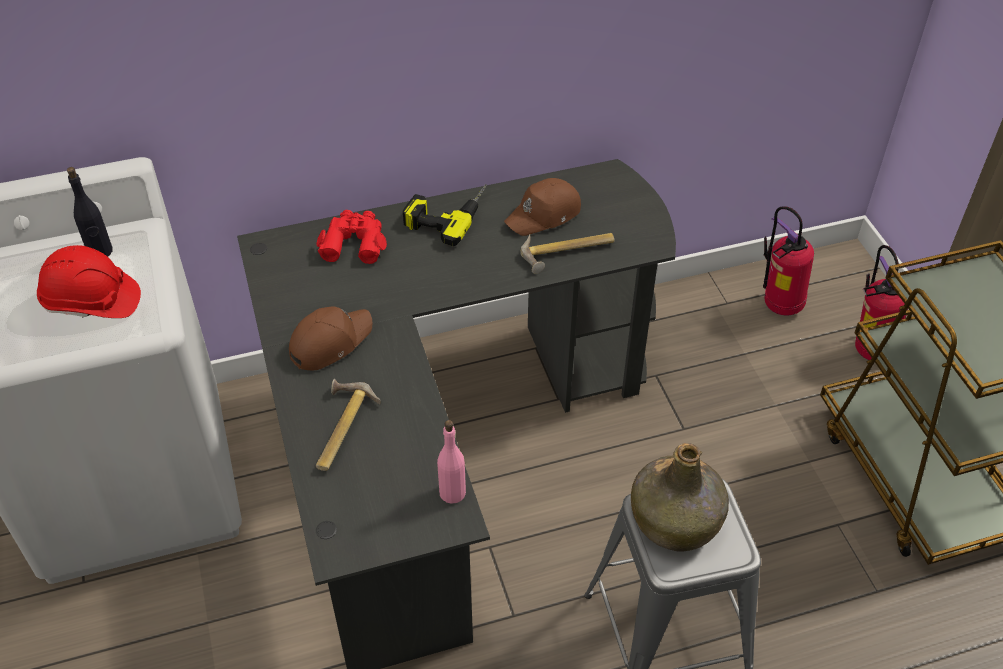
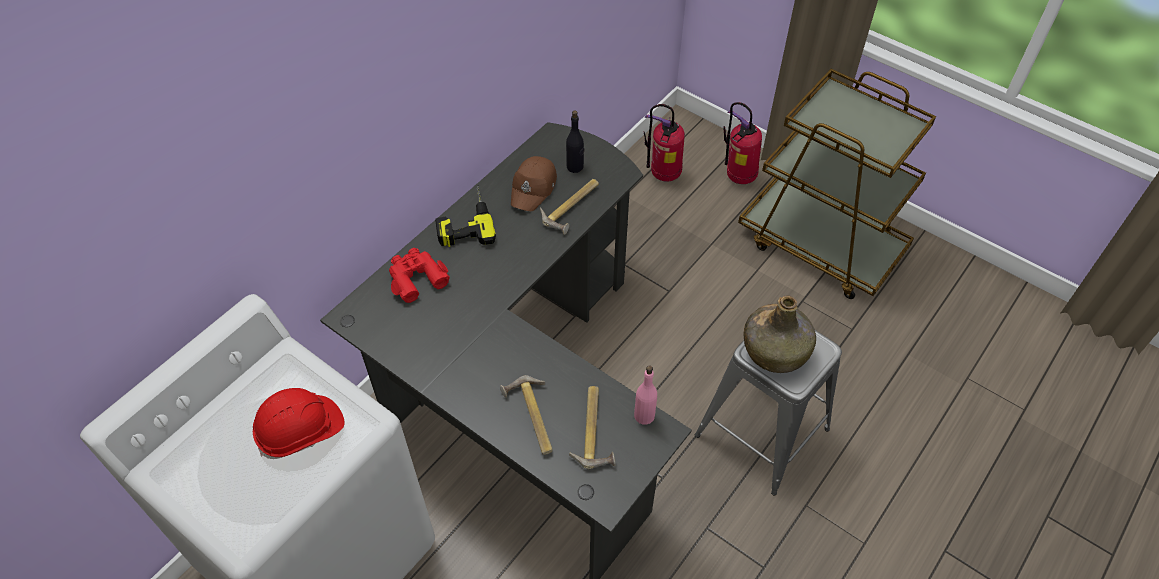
camera: 35 degrees left, 5 degrees up
black bottle [67,167,113,257] -> black bottle moved to [566,110,584,173]
brown cap [289,307,372,370] -> none
none -> hammer [569,386,615,469]

